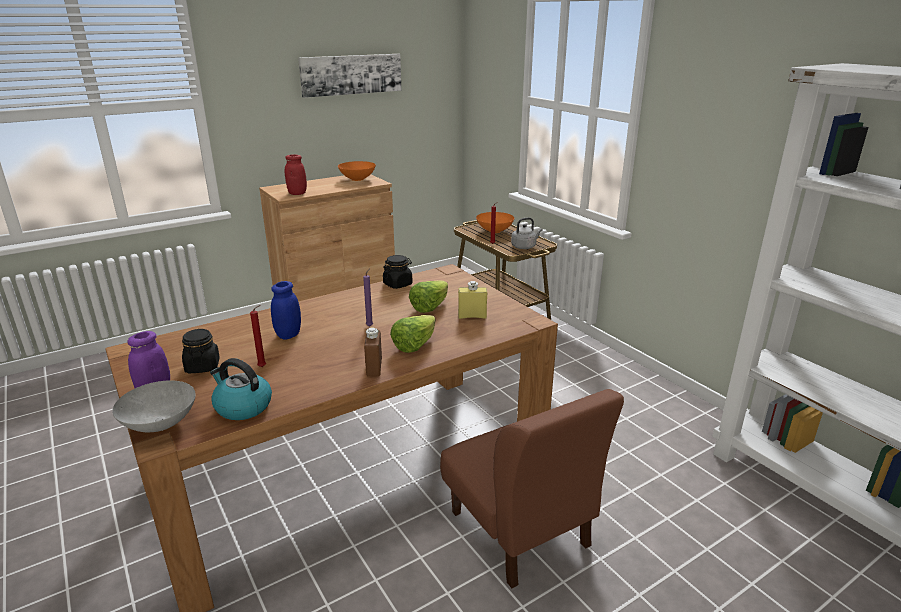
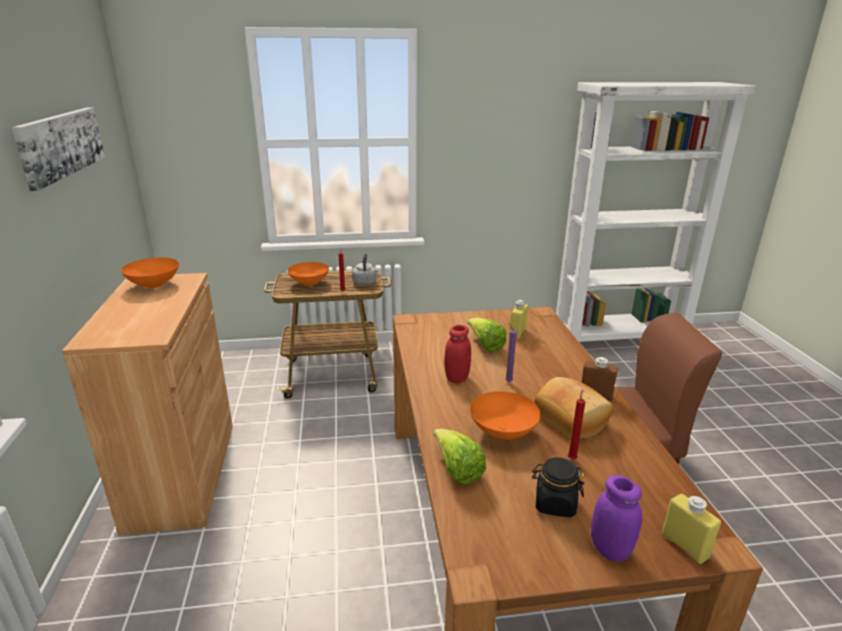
camera: 65 degrees left, 0 degrees up
grey bowl [112,380,196,432] -> yellow bottle [662,494,721,564]
kettle [210,358,272,420] -> none
blue jar [271,281,301,340] -> orange bowl [470,391,541,439]
red jar [285,155,307,195] -> red jar moved to [444,325,471,383]
black jar [383,255,412,289] -> none
lettuce [390,315,435,353] -> lettuce moved to [433,429,486,485]
none -> bread [534,377,613,439]

